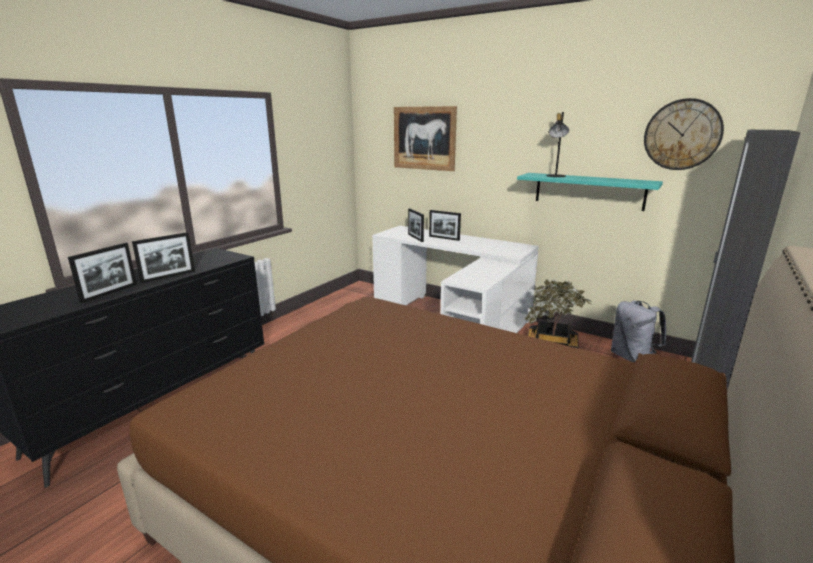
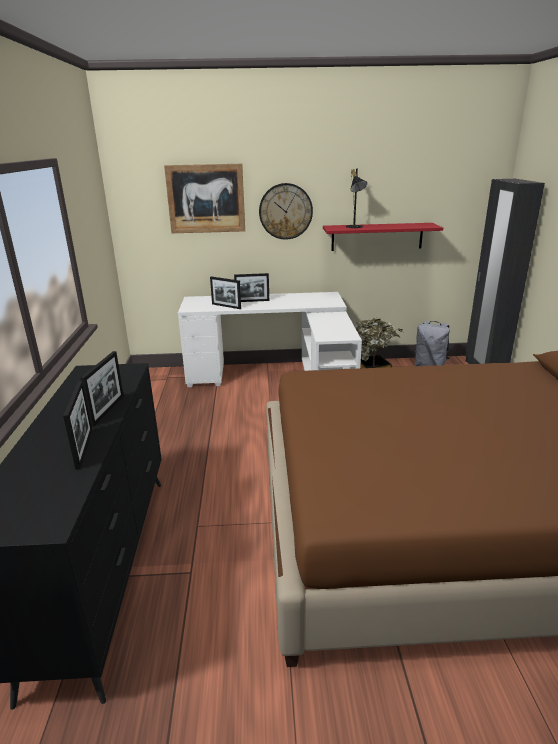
camera: 35 degrees left, 5 degrees up
turquoise shelf [517,173,663,211] -> red shelf [323,223,443,251]
wall clock [644,98,724,170] -> wall clock moved to [259,183,313,240]

